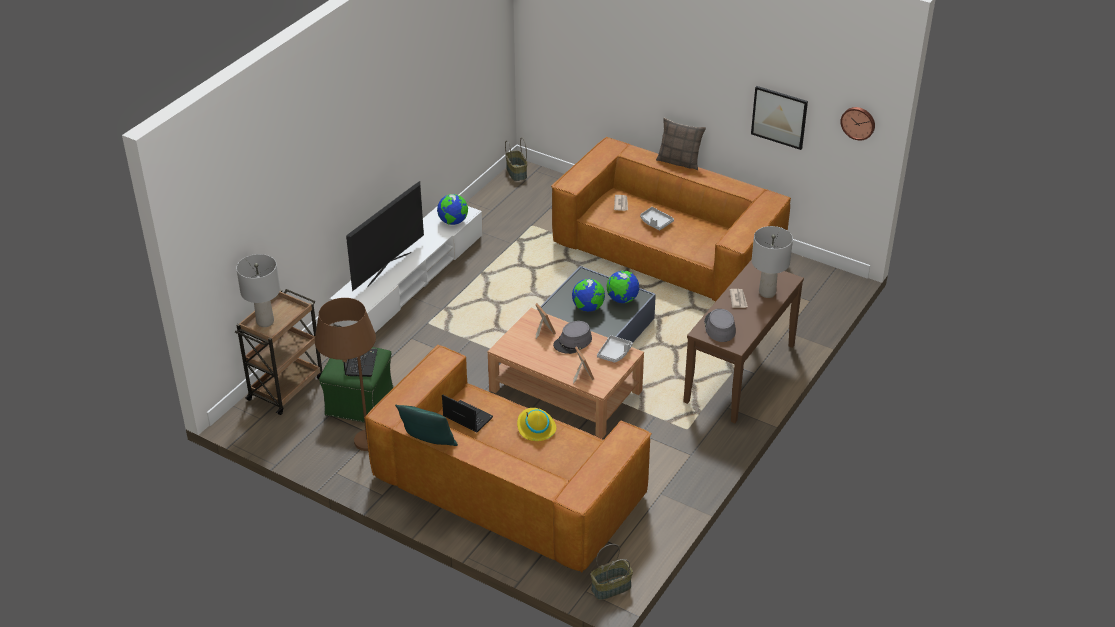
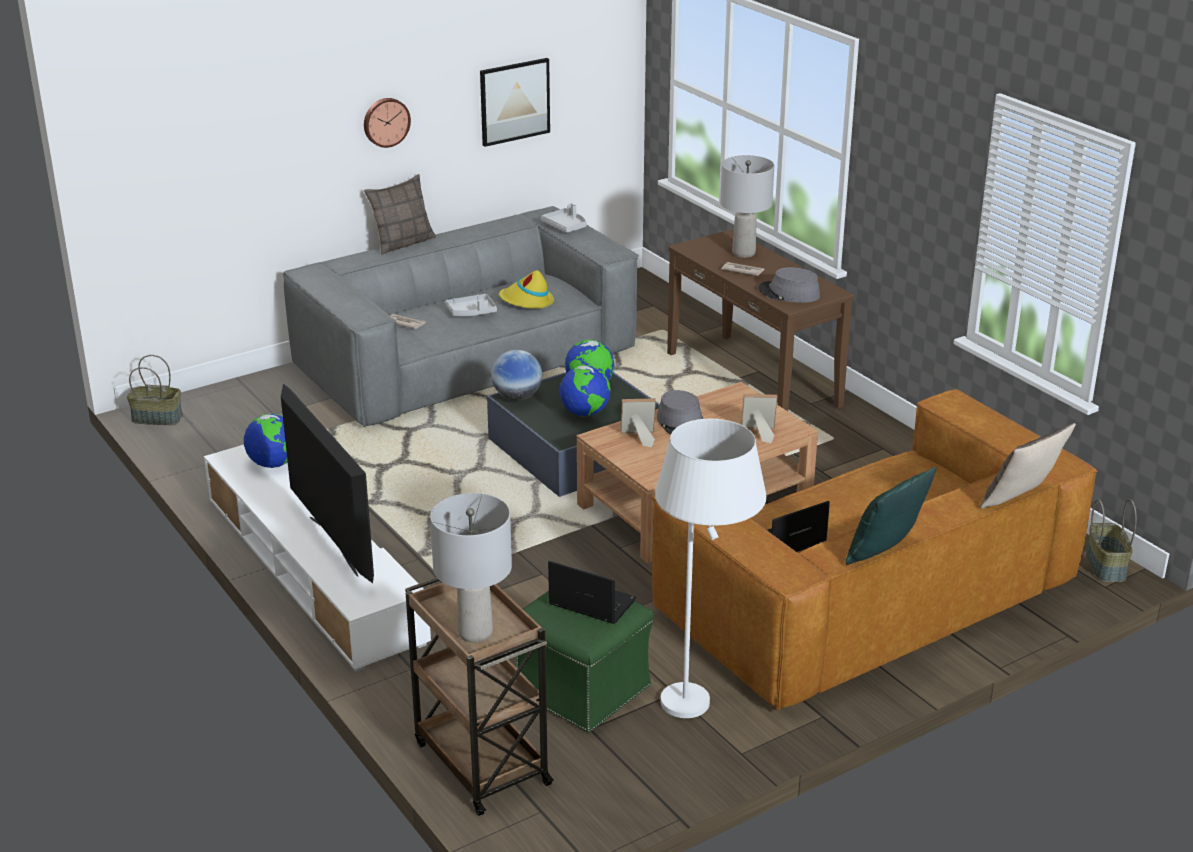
camera: 65 degrees left, 10 degrees down
brown floor lamp [315,298,376,451] -> white floor lamp [655,419,766,718]
yellow hat [517,408,556,441] -> yellow hat moved to [499,270,554,309]
brown sofa [551,137,791,302] -> grey sofa [283,206,639,427]
grey tray [597,335,633,363] -> grey tray moved to [541,203,587,233]
wall clock [840,107,875,140] -> wall clock moved to [364,98,411,148]
none -> globe [491,350,542,401]
none -> pillow [980,423,1076,509]

